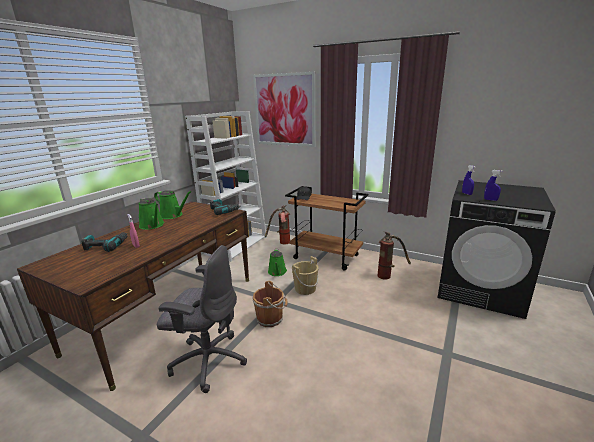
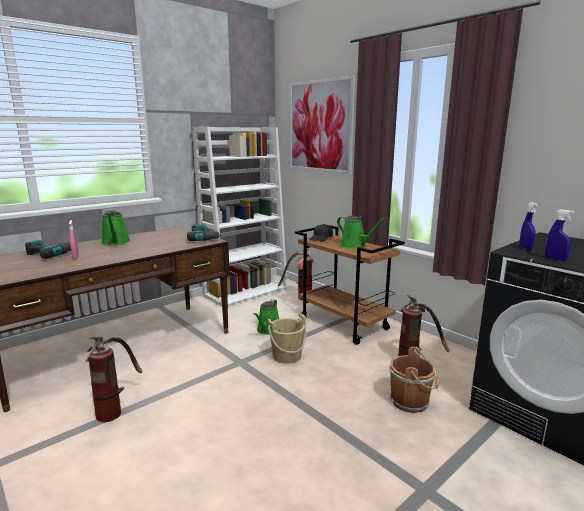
camera: 20 degrees right, 5 degrees down
green watering can [154,190,192,219] -> green watering can moved to [337,216,386,249]
grey office chair [157,245,247,393] -> fire extinguisher [85,335,142,422]
brown bucket [253,281,288,327] -> brown bucket moved to [389,347,439,413]

